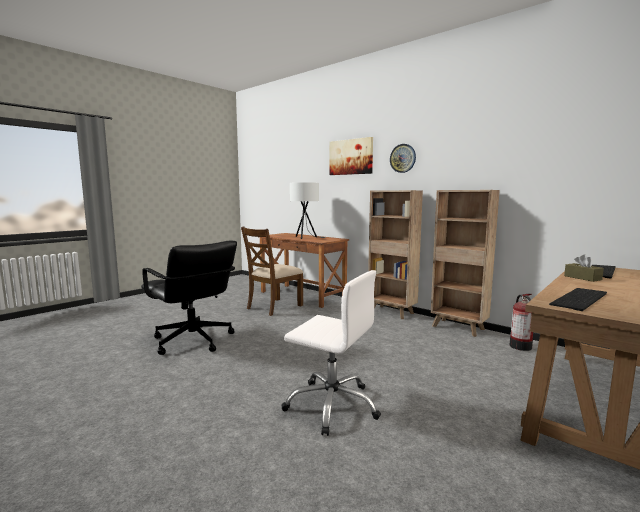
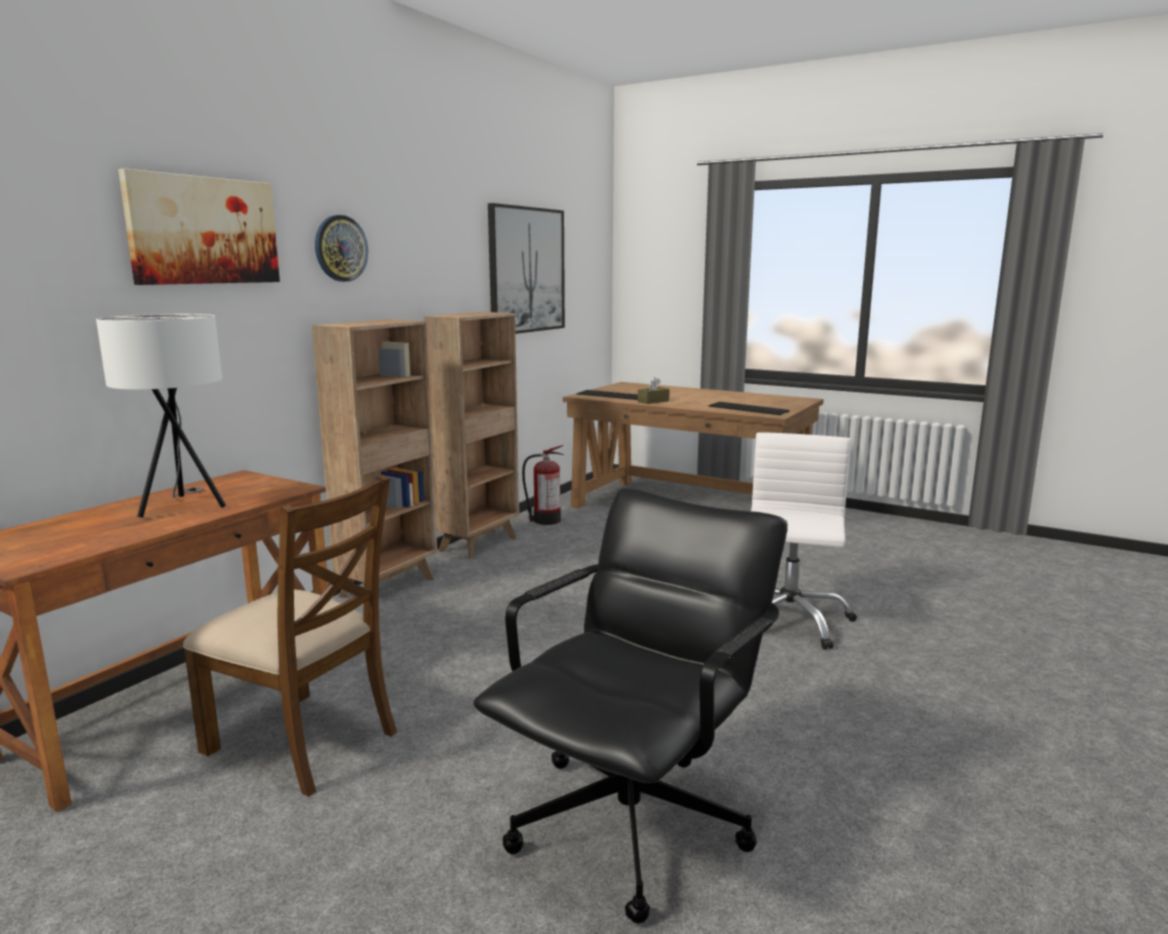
camera: 100 degrees left, 5 degrees up
none -> picture [488,203,565,334]

